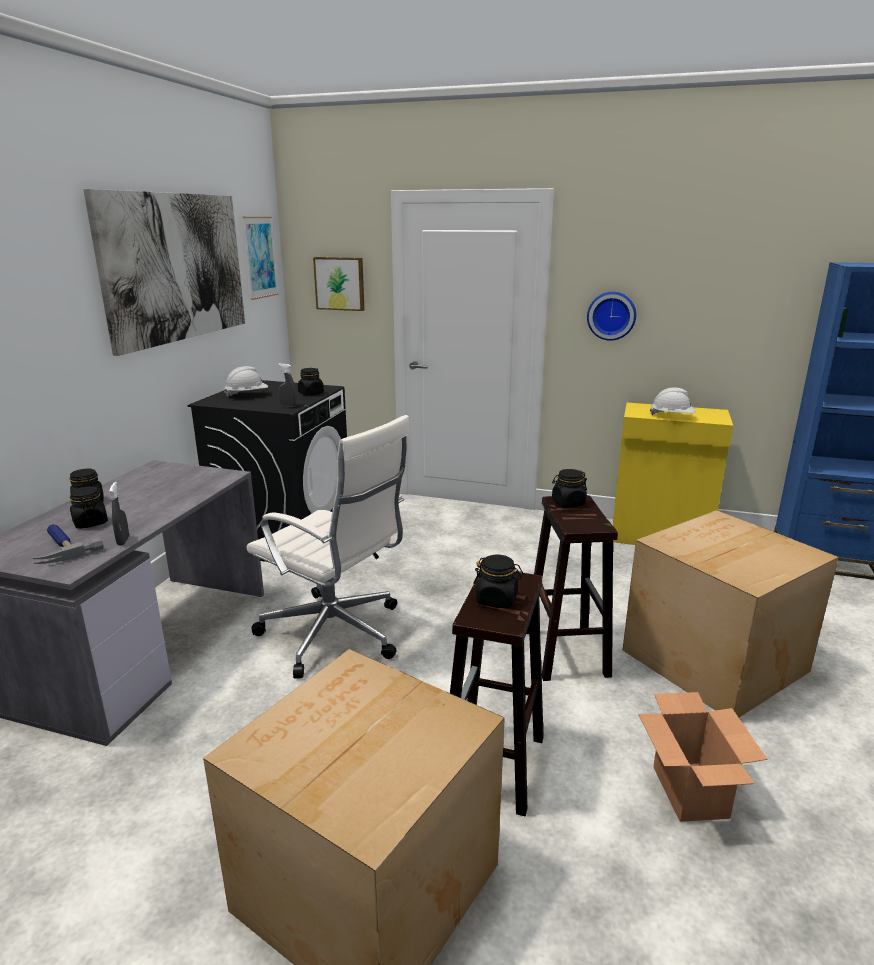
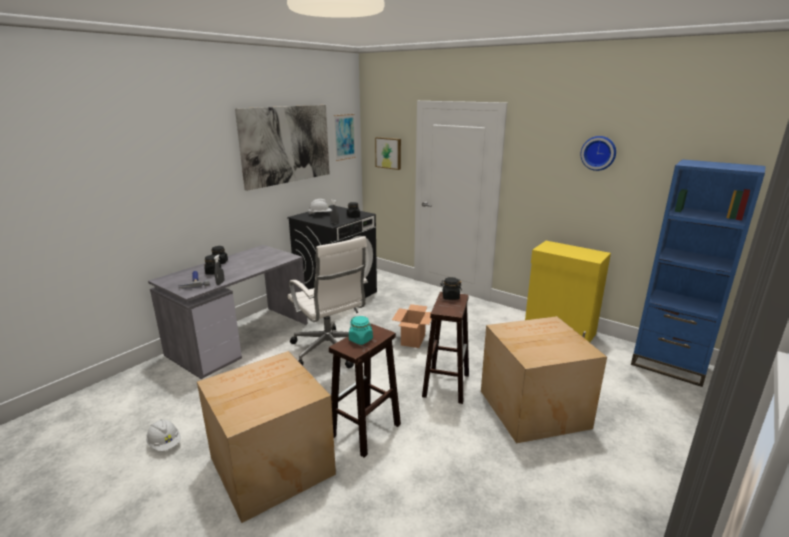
camera: 20 degrees right, 0 degrees up
black jar [474,555,523,608] -> turquoise jar [349,316,373,345]
wall clock [587,292,636,341] -> wall clock moved to [580,136,616,171]
cardboard box [638,692,768,822] -> cardboard box moved to [392,304,432,348]
white hard hat [650,388,696,415] -> white hard hat moved to [146,419,181,451]

